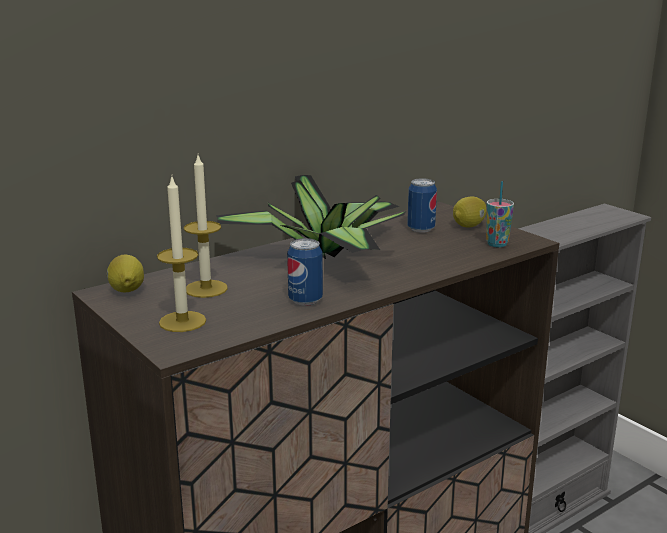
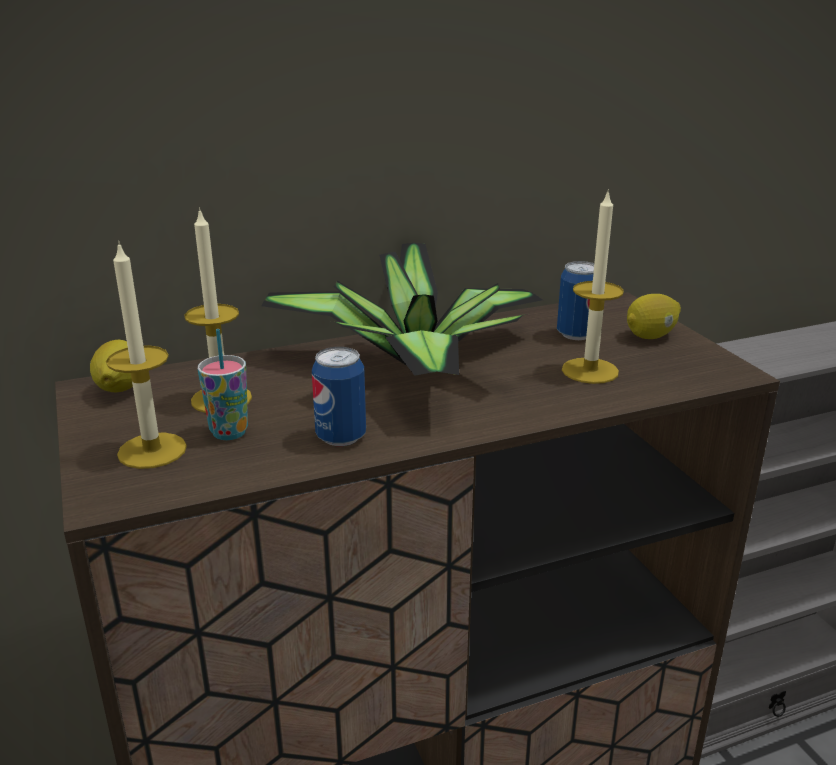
camera: 15 degrees right, 5 degrees up
cup [486,181,514,247] -> cup moved to [198,329,248,440]
none -> candle [562,189,624,384]

